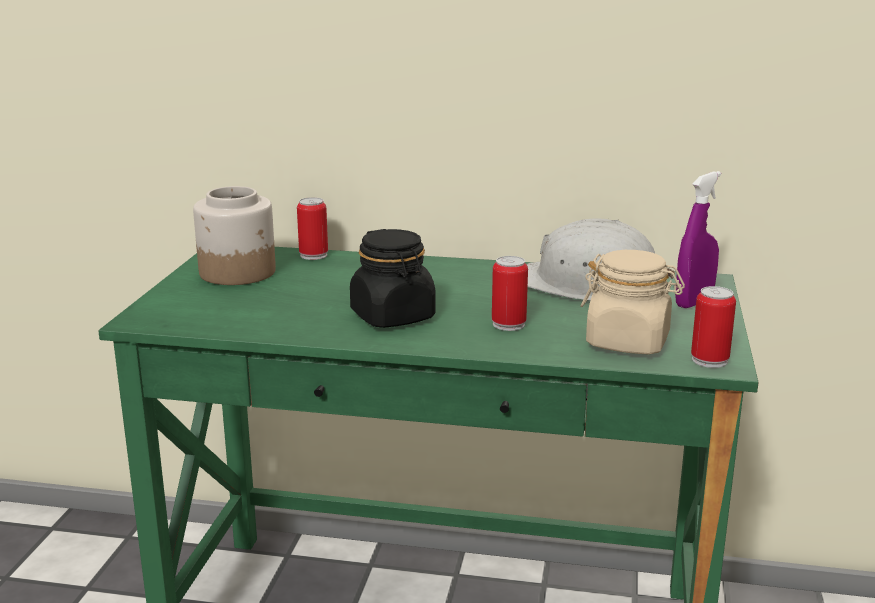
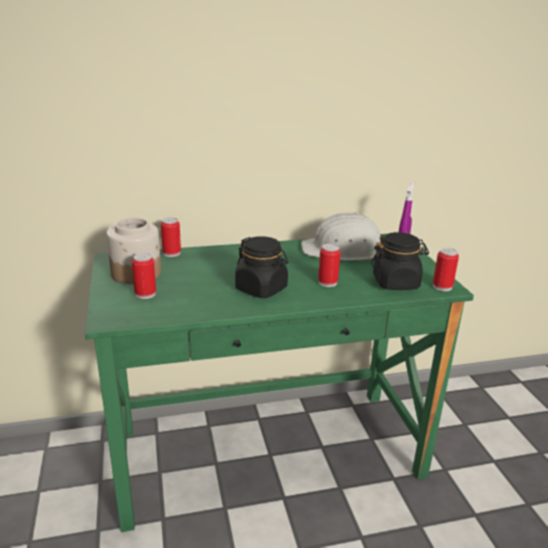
camera: 25 degrees left, 5 degrees up
beige jar [581,250,685,355] -> black jar [371,232,429,290]
none -> can [132,253,156,299]

